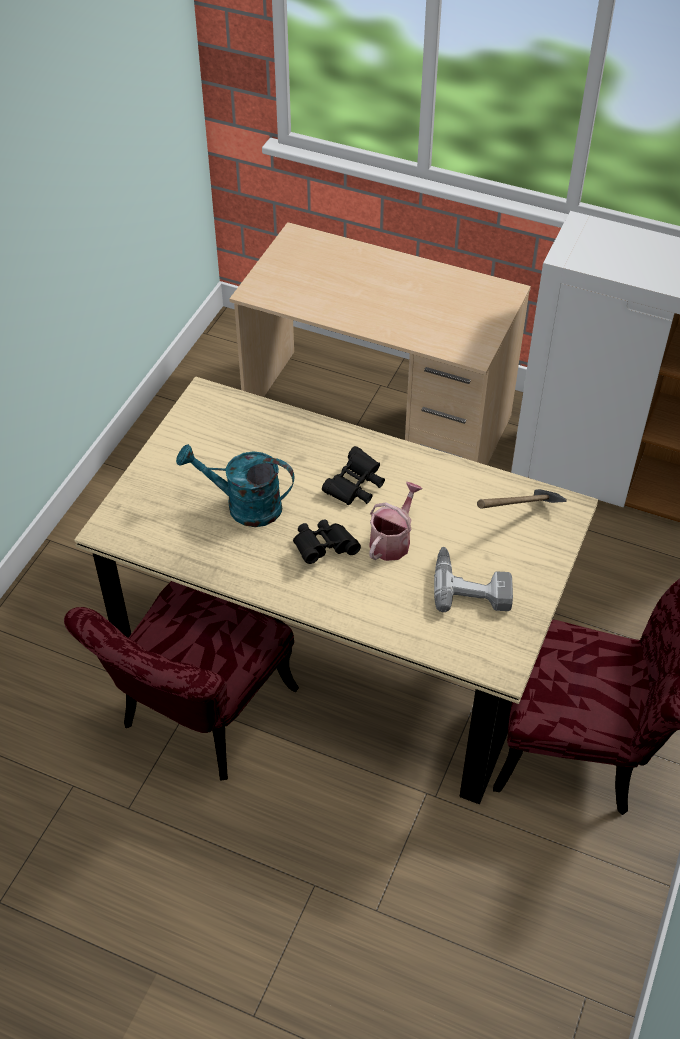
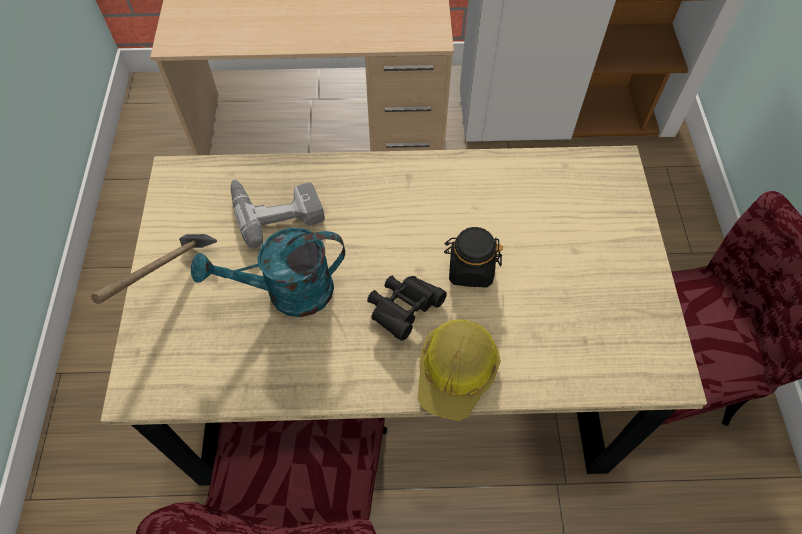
camera: 25 degrees left, 10 degrees up
black binoculars [322,446,385,505] -> none
watering can [369,482,423,561] -> black jar [444,227,503,288]
power drill [434,547,513,612] -> power drill moved to [231,180,325,248]
hammer [477,489,567,509] -> hammer moved to [91,234,217,304]
none -> hard hat [417,319,501,421]

